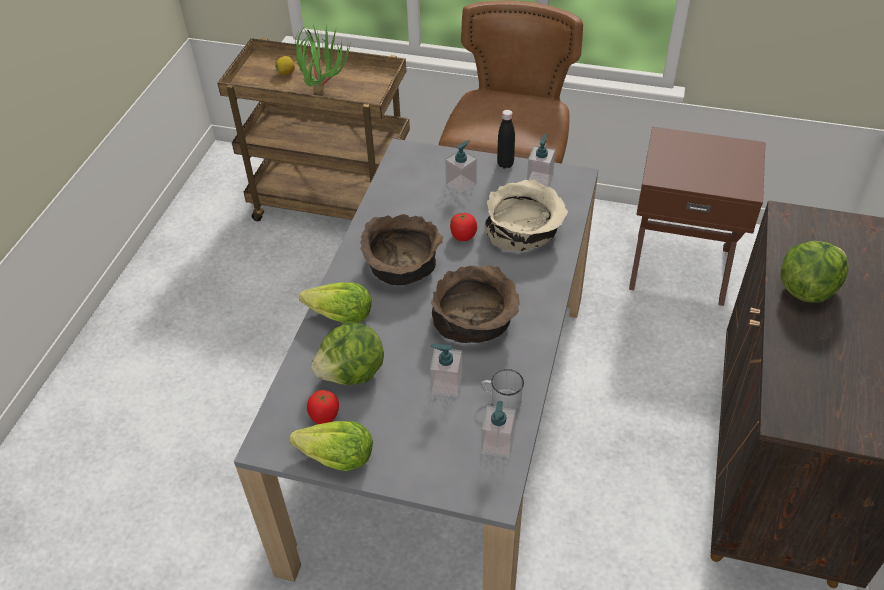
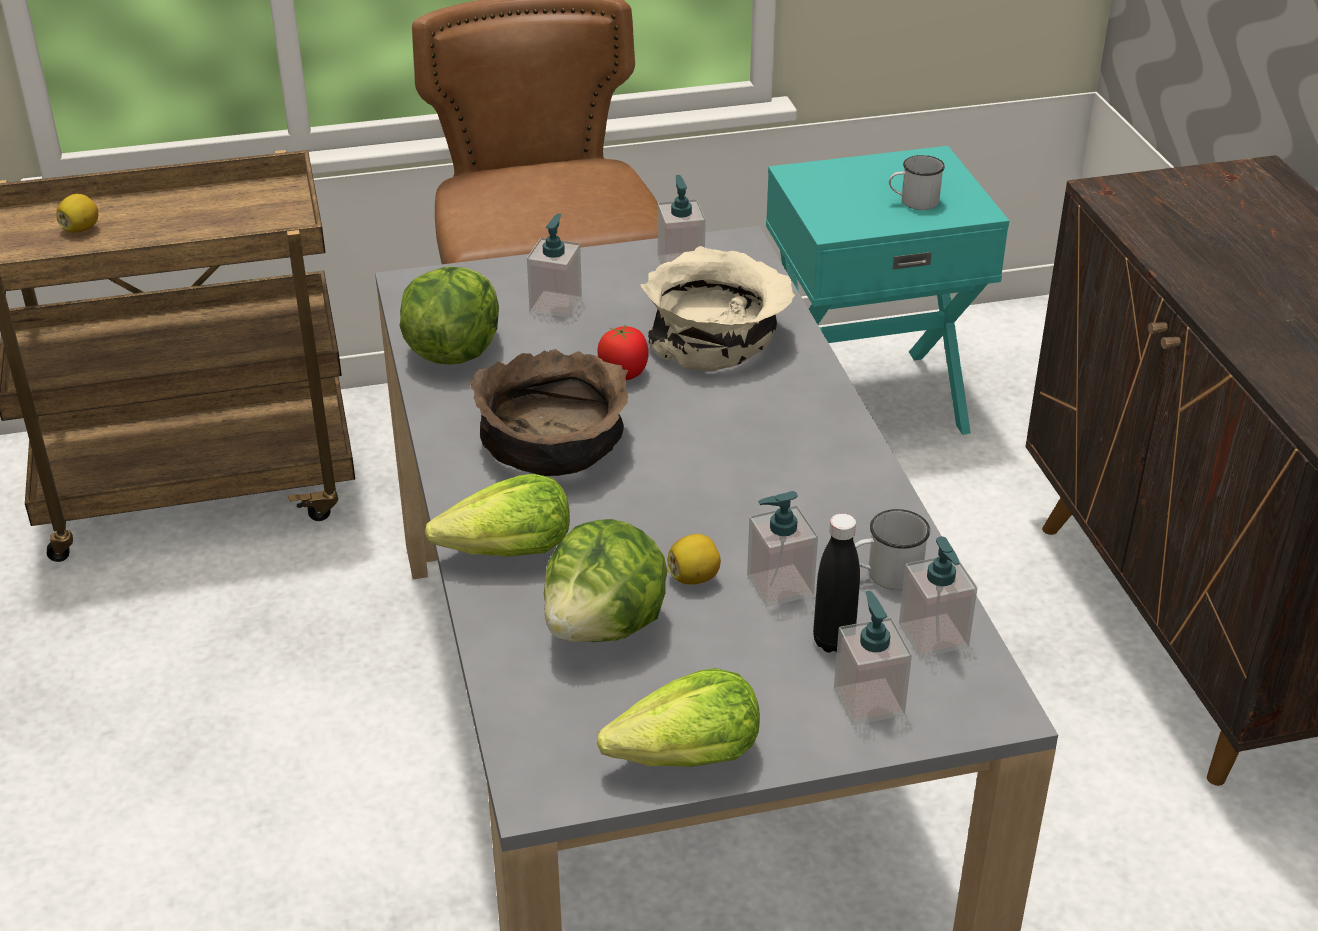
camera: 30 degrees left, 10 degrees down
potted plant [295,25,351,94] -> none
tomato [307,390,339,424] -> none
brown bowl [431,265,520,343] -> none
black bottle [497,110,515,169] -> black bottle moved to [813,514,860,653]
brown nightstand [629,127,765,306] -> turquoise nightstand [766,146,1009,435]
lettuce [780,241,849,303] -> lettuce moved to [399,267,499,364]
none -> lemon [668,534,721,585]
none -> soap dispenser [834,591,912,726]
none -> white mug [889,155,945,210]

